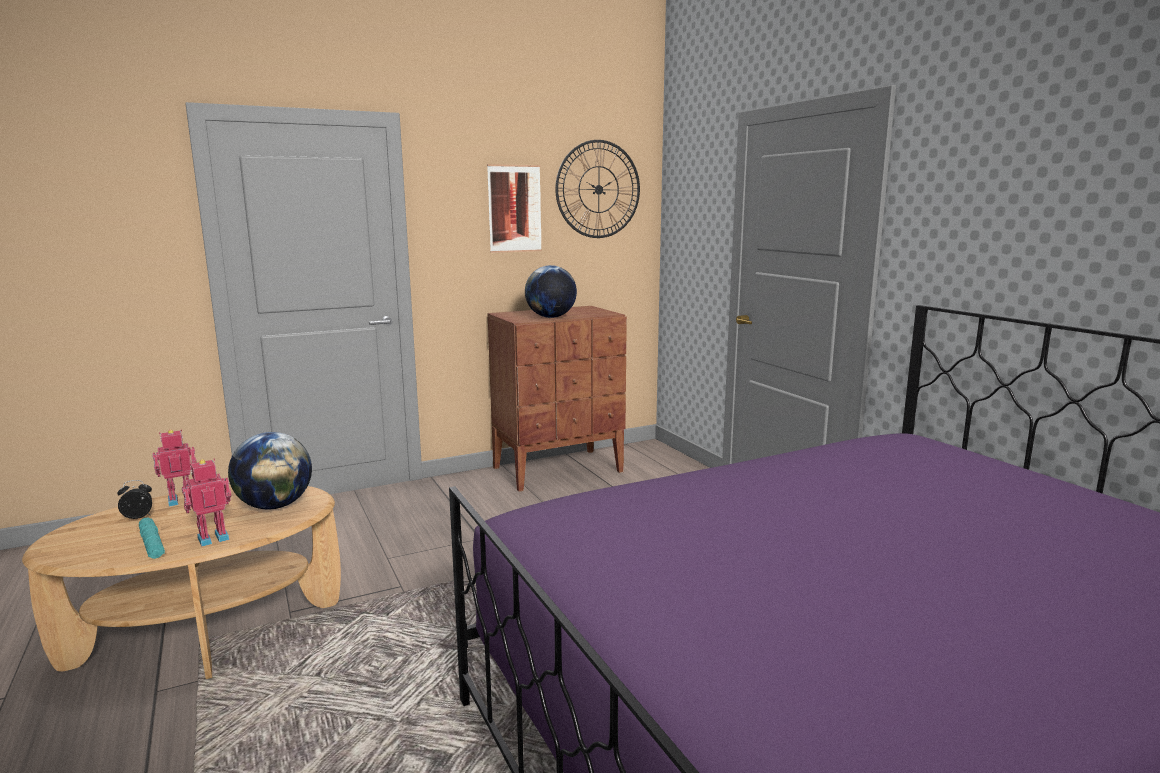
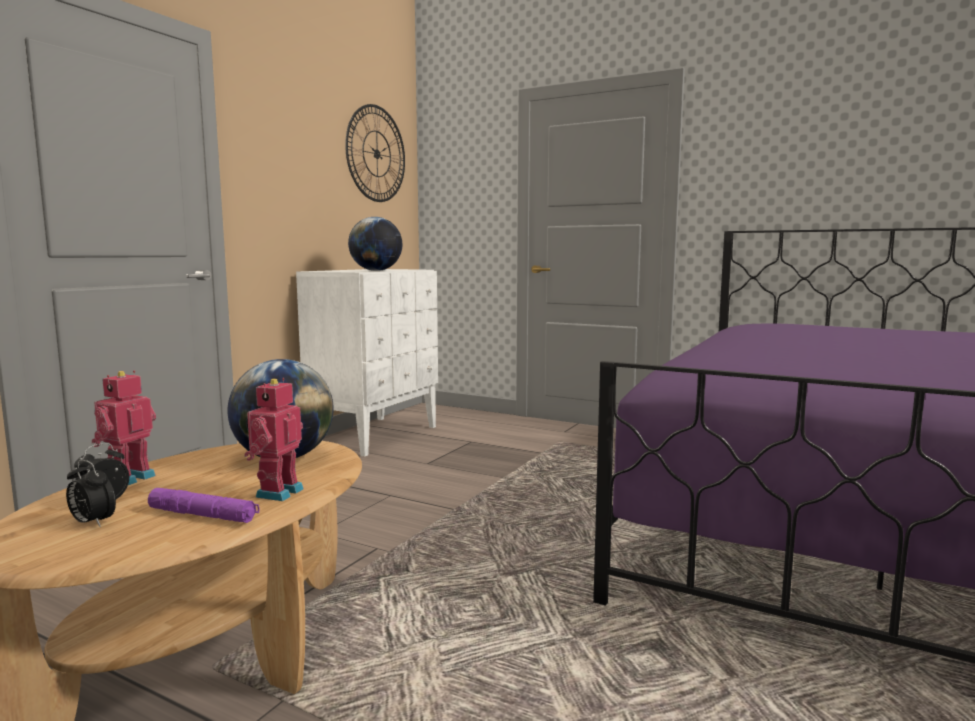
camera: 35 degrees left, 5 degrees down
turquoise flashlight [139,518,165,559] -> purple flashlight [148,488,260,523]
picture [487,164,542,253] -> none
brown dresser [488,306,627,492] -> white dresser [296,269,438,457]
none -> alarm clock [66,460,116,527]

